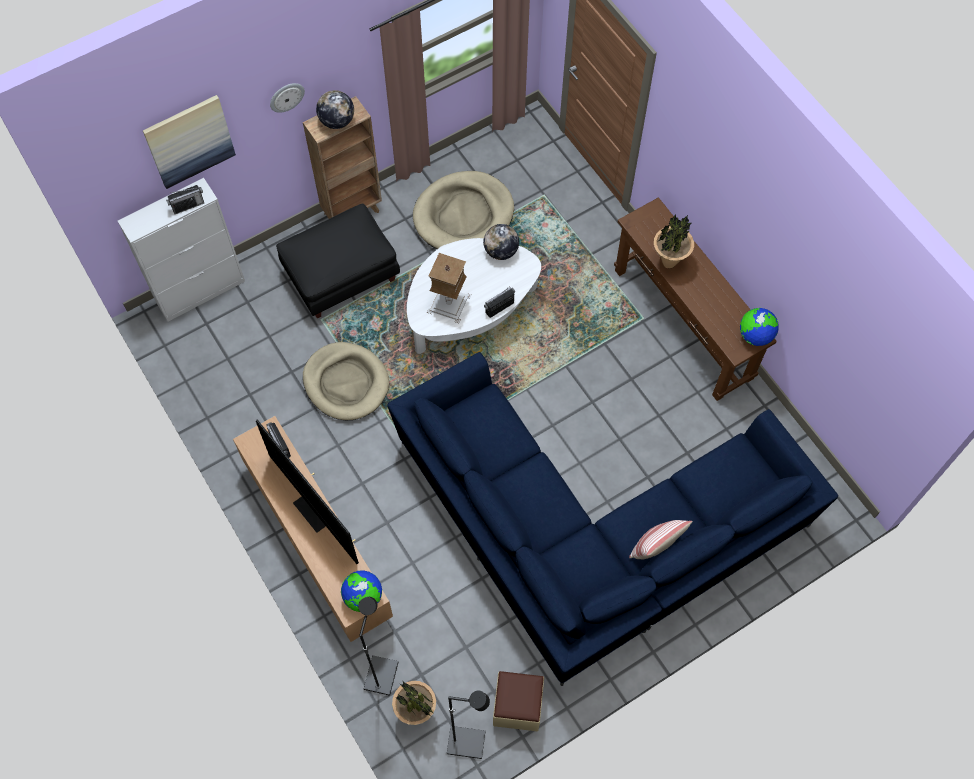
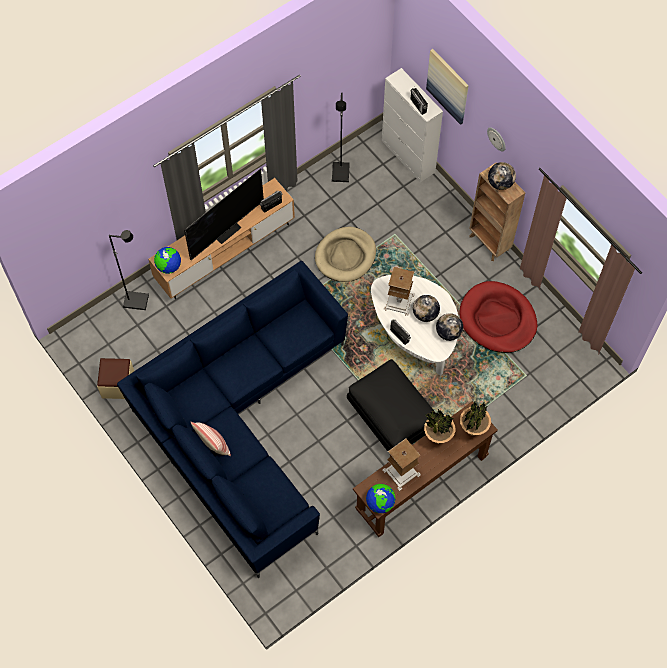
camera: 85 degrees right, 0 degrees up
black ottoman [276,204,400,318] -> black ottoman moved to [347,359,435,454]
potted plant [392,681,436,725] -> potted plant moved to [460,401,491,436]
beige dog bed [413,171,514,249] -> red dog bed [459,281,537,353]
black floor lamp [447,690,490,759] -> black floor lamp moved to [332,92,350,182]
none -> table lamp [382,439,421,491]
none -> globe [413,295,440,322]

